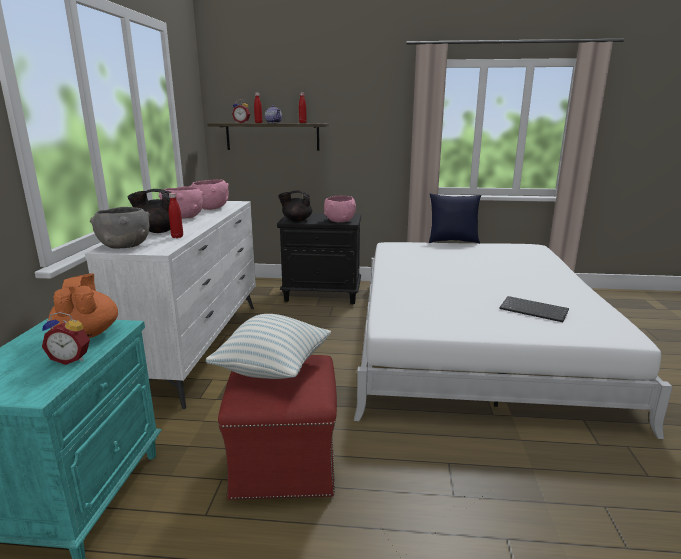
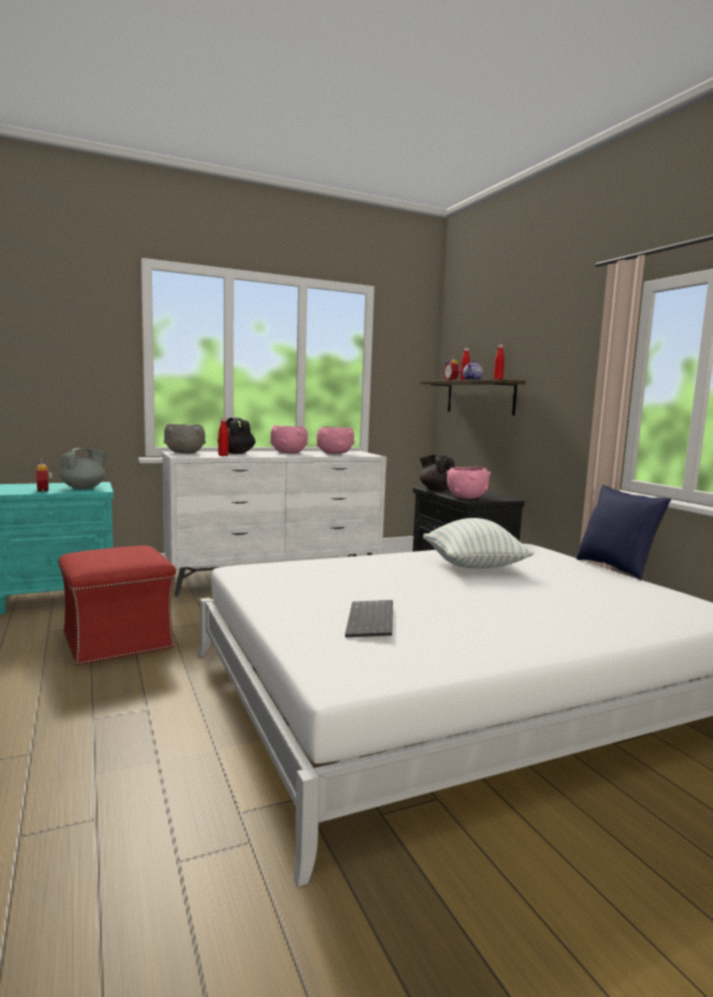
camera: 60 degrees right, 10 degrees down
orange teapot [48,273,118,338] -> grey teapot [60,448,107,489]
pillow [206,314,331,379] -> pillow moved to [423,518,534,568]

